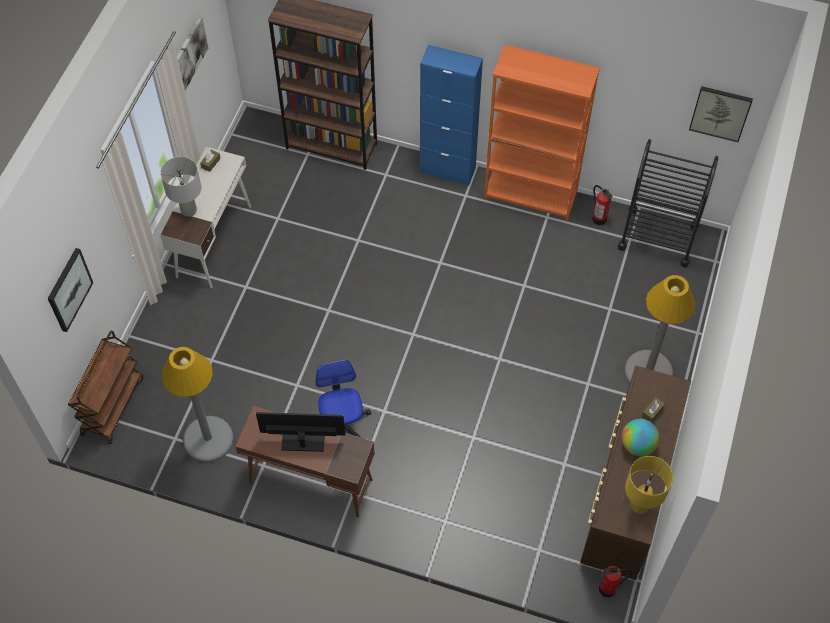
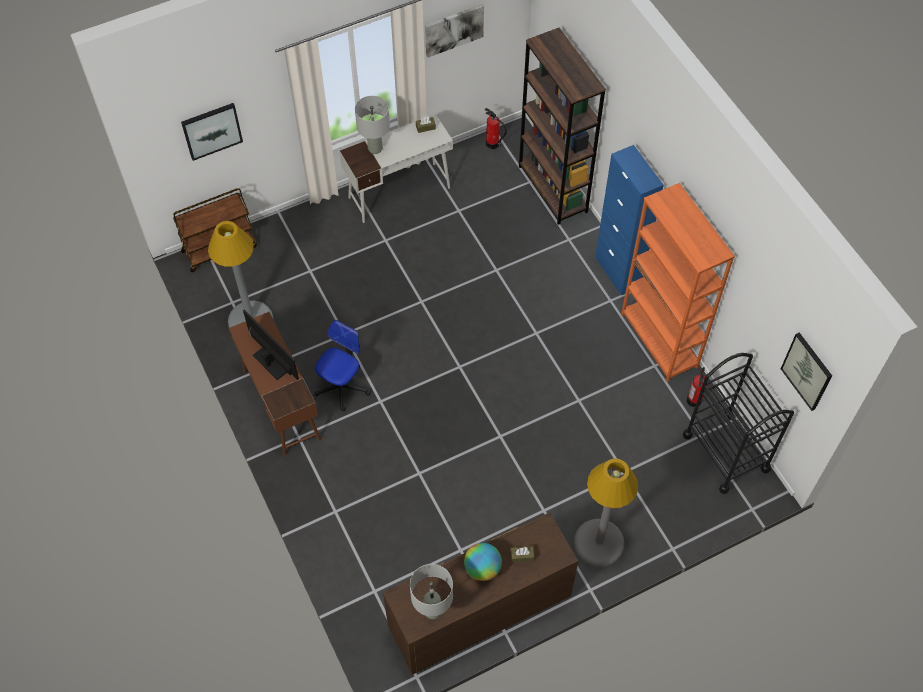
camera: 45 degrees right, 0 degrees up
fire extinguisher [599,566,633,597] -> fire extinguisher moved to [485,108,507,149]
yellow table lamp [625,456,673,514] -> grey table lamp [410,564,453,619]

